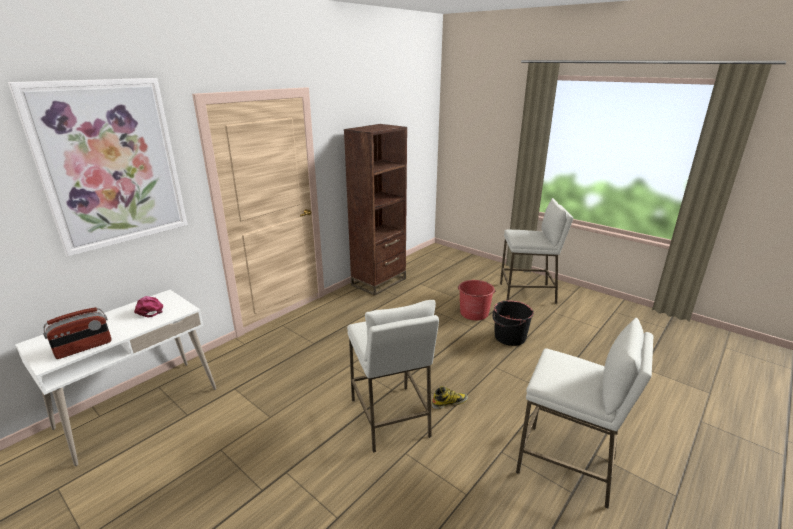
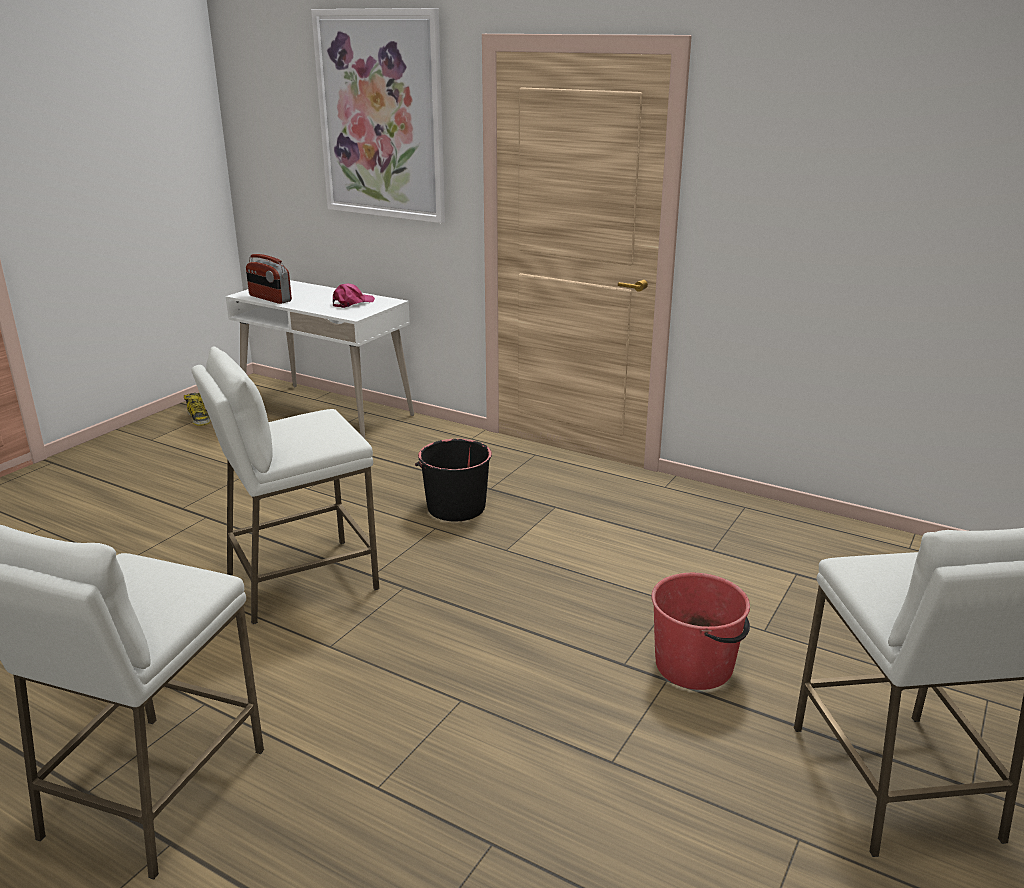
camera: 80 degrees right, 0 degrees up
brown bookcase [344,124,407,296] -> none
boot [432,386,468,409] -> boot moved to [184,393,210,426]
black bucket [492,300,534,346] -> black bucket moved to [415,439,492,522]

